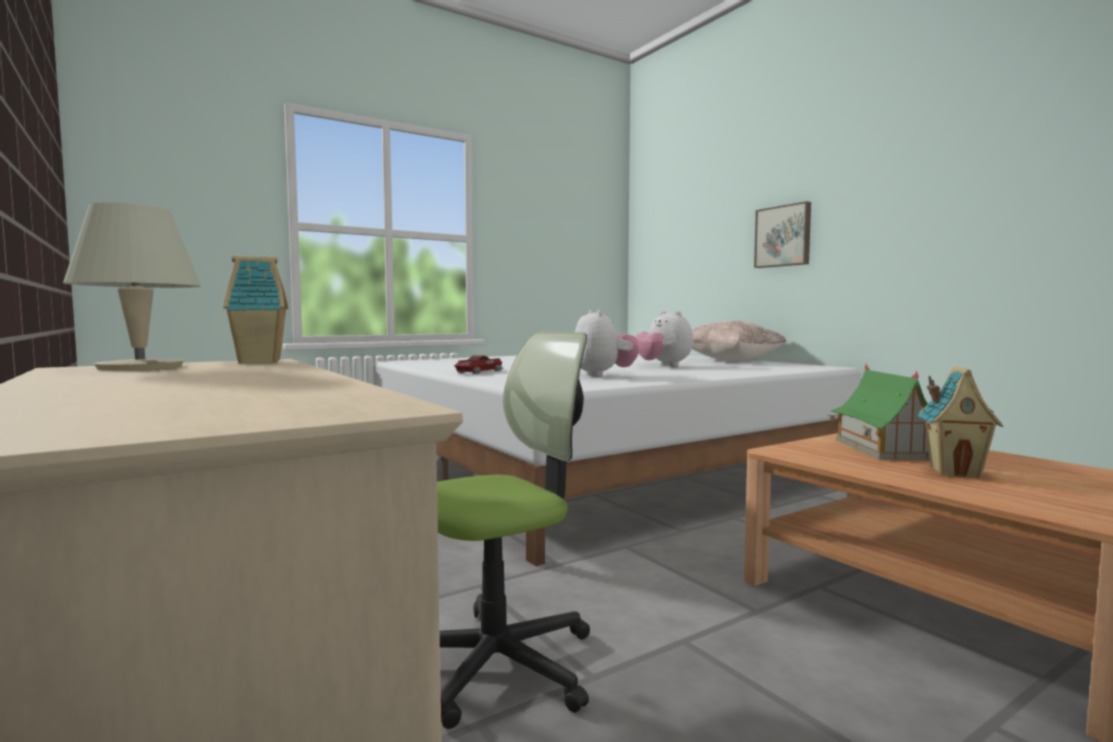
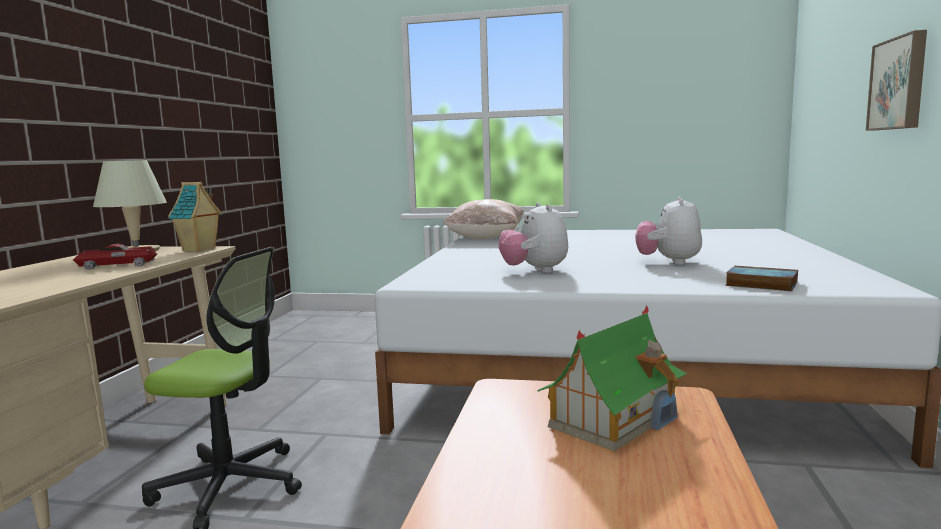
camera: 45 degrees right, 5 degrees up
toy car [454,355,504,374] -> toy car moved to [73,244,157,270]
plush toy [575,310,639,377] -> plush toy turned 135 degrees clockwise [499,203,568,273]
beige pillow [692,321,786,361] -> beige pillow moved to [443,199,524,239]
toy house [918,366,1004,478] -> none
none -> book [725,266,798,291]

